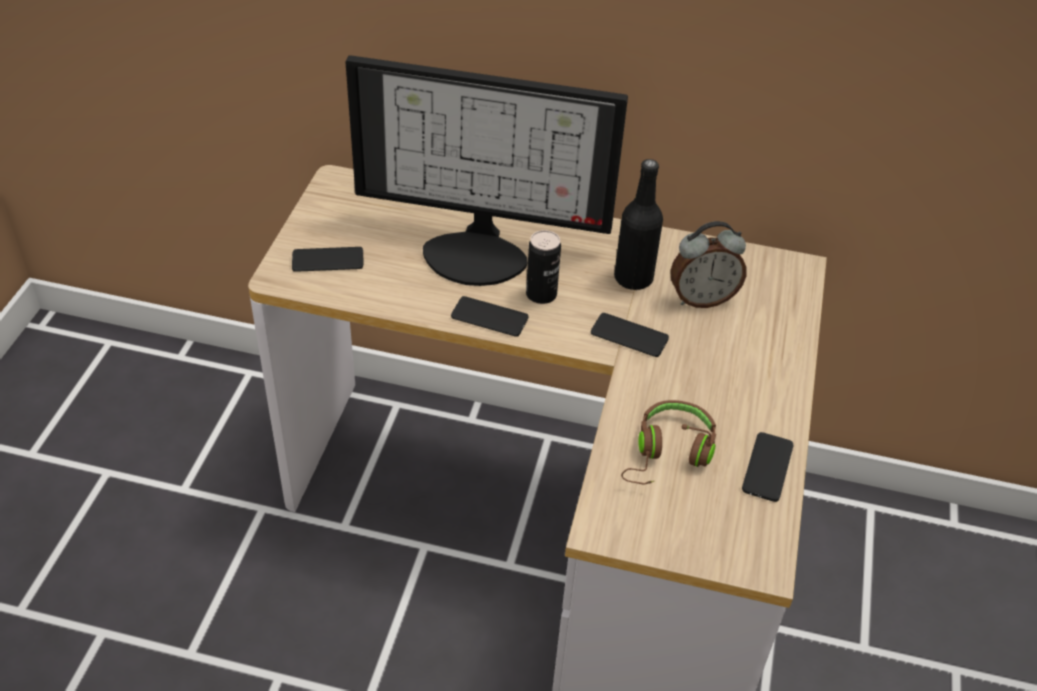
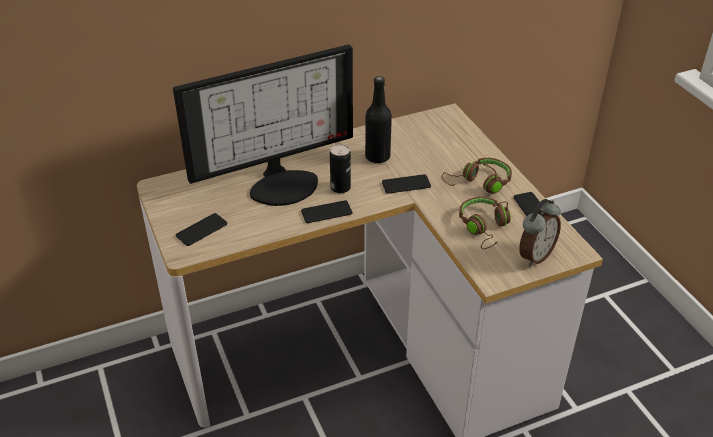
camera: 35 degrees left, 5 degrees down
alarm clock [670,221,746,308] -> alarm clock moved to [519,199,561,266]
none -> brown headphones [442,158,512,194]

